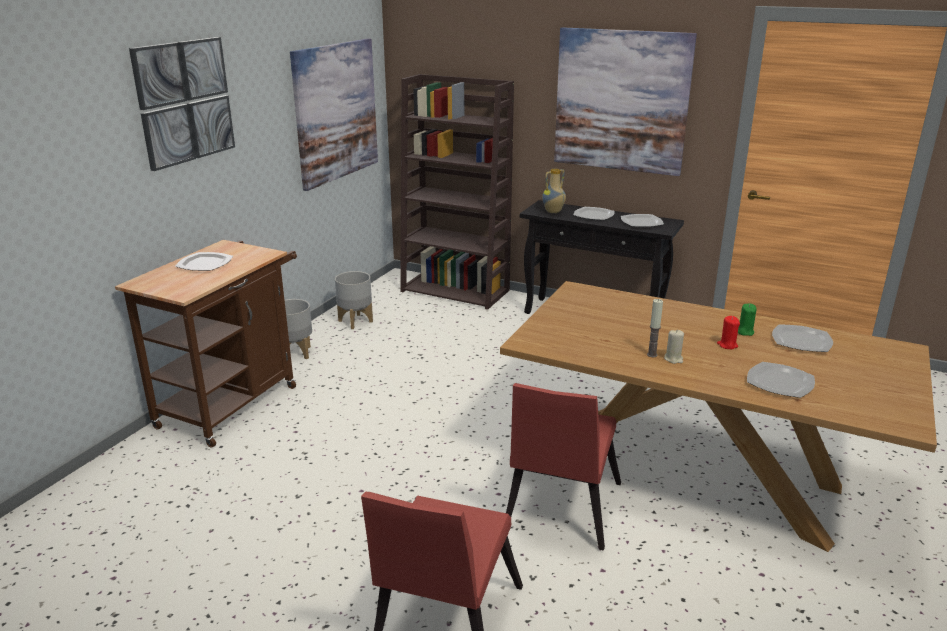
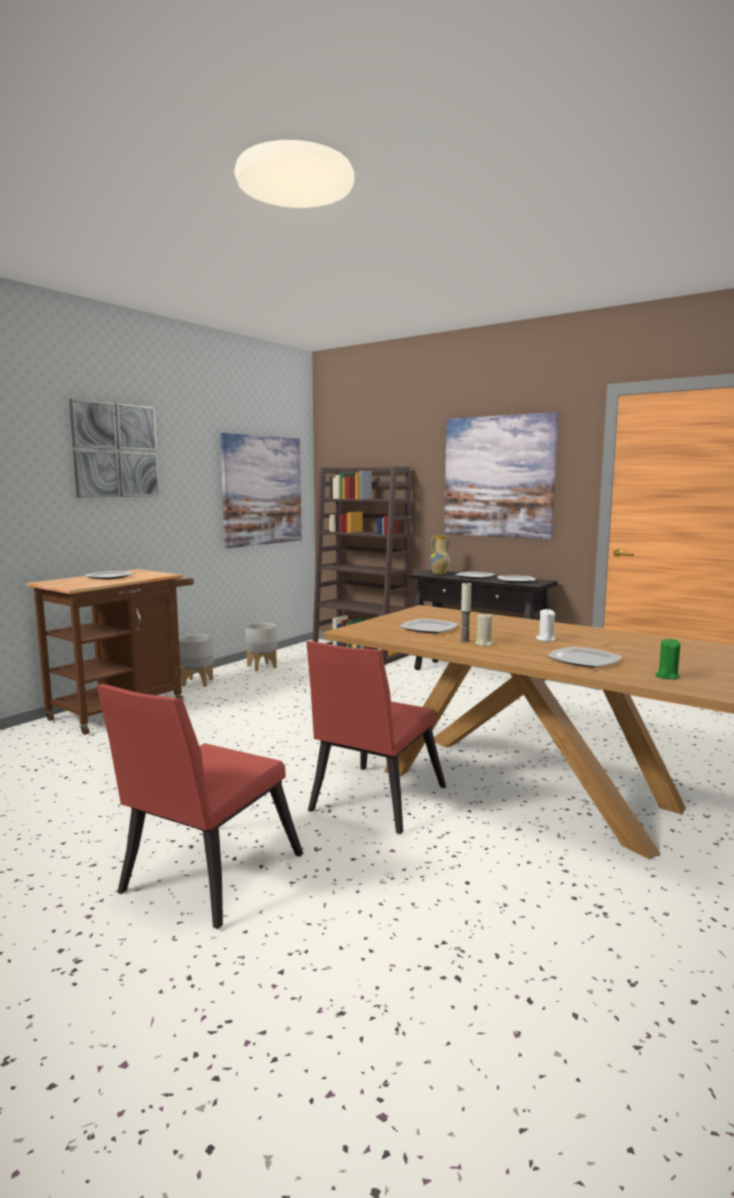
camera: 10 degrees right, 15 degrees down
red candle [717,316,740,349] -> white candle [536,608,556,642]
green candle [738,304,757,336] -> green candle moved to [655,638,680,680]
plate [772,325,833,352] -> plate moved to [400,619,458,633]

